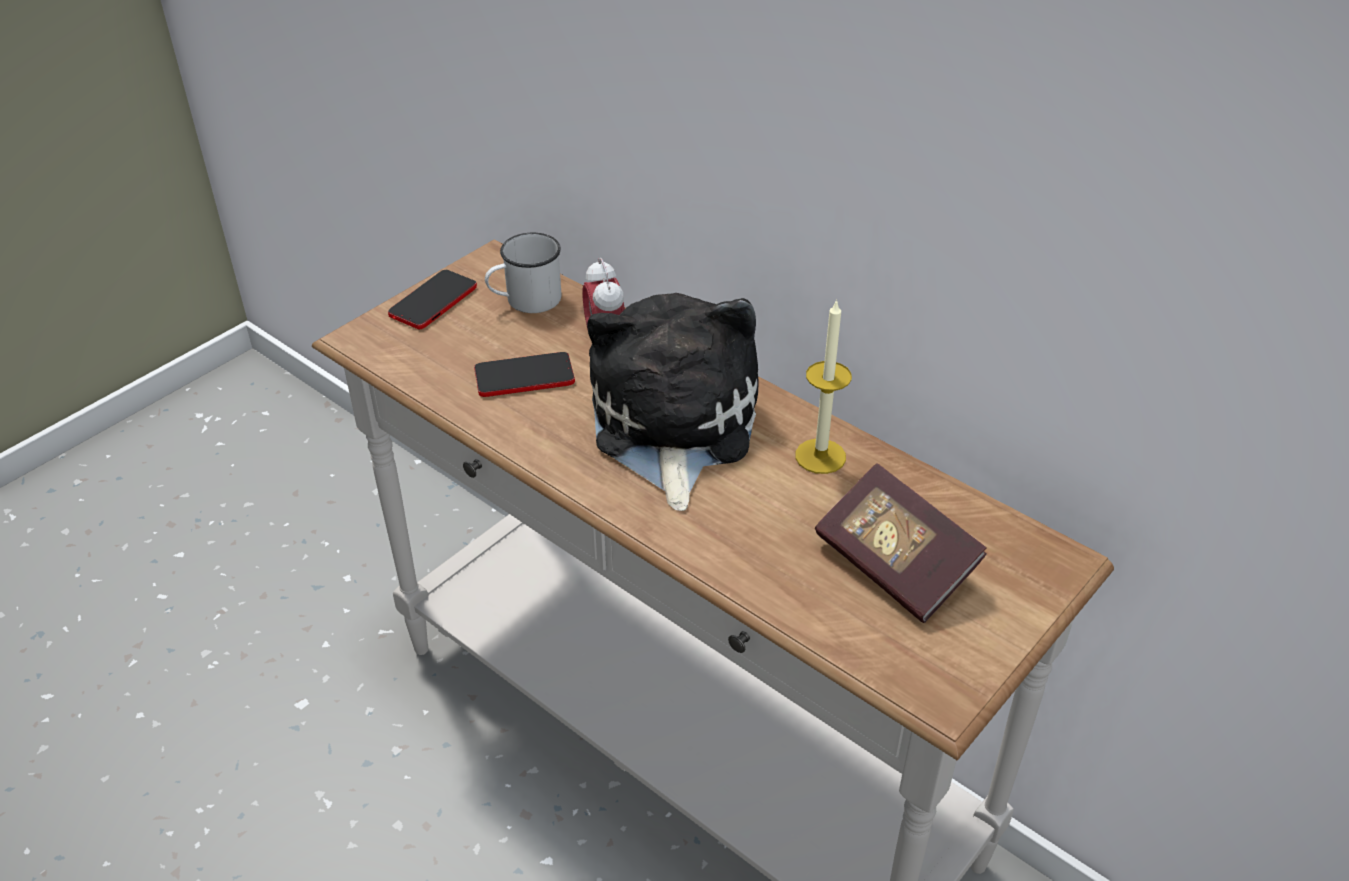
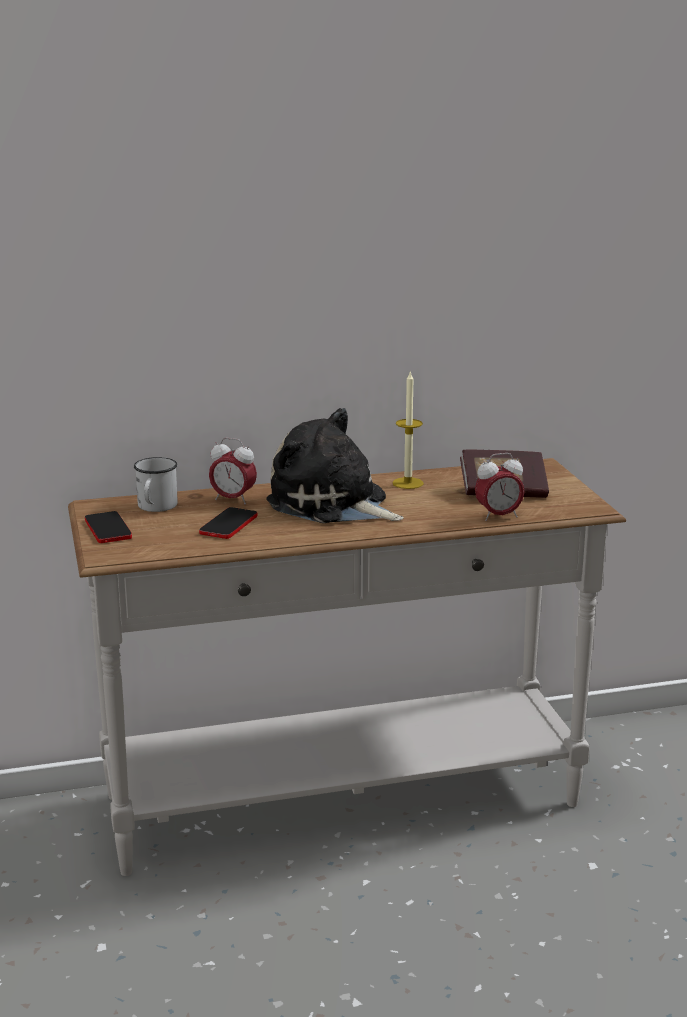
camera: 55 degrees left, 20 degrees down
none -> alarm clock [475,453,525,521]

